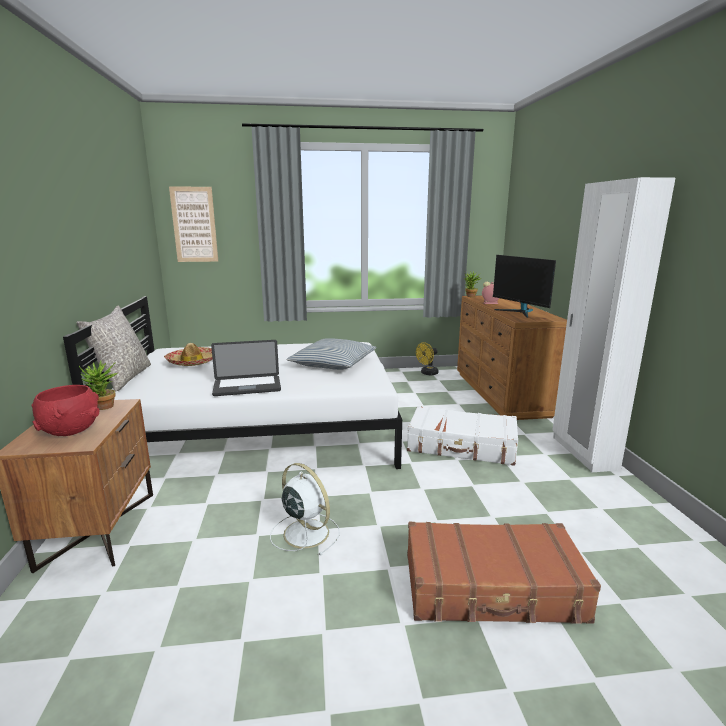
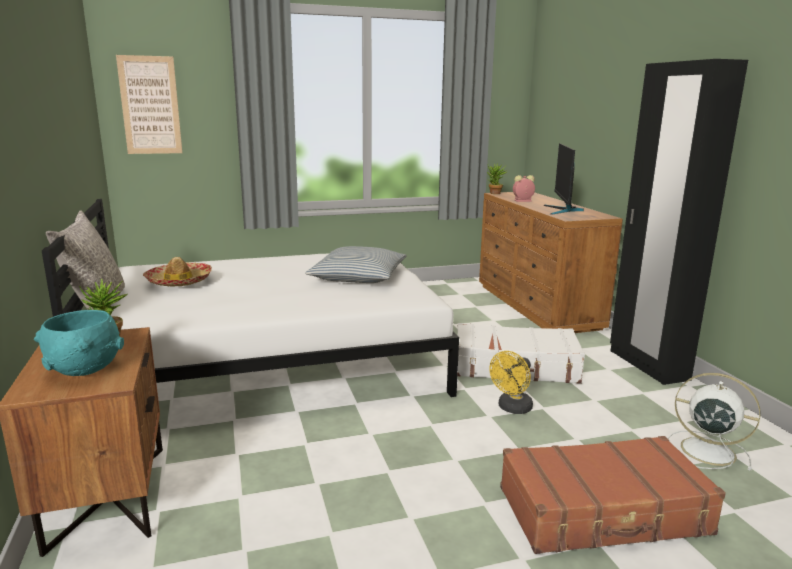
camera: 10 degrees left, 0 degrees up
red bowl [31,385,99,436] -> turquoise bowl [34,310,124,376]
laptop [211,340,281,396] -> none
white fan [270,463,340,556] -> white fan moved to [668,373,760,470]
yellow fan [416,342,439,375] -> yellow fan moved to [490,351,533,414]
monitor [493,255,556,318] -> monitor turned 45 degrees clockwise [543,143,584,215]
white wardrobe [552,177,675,472] -> black wardrobe [610,59,748,385]

